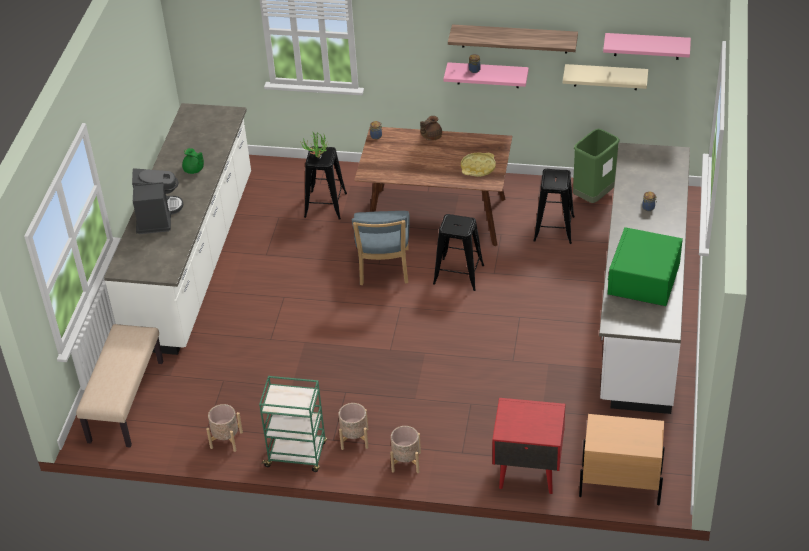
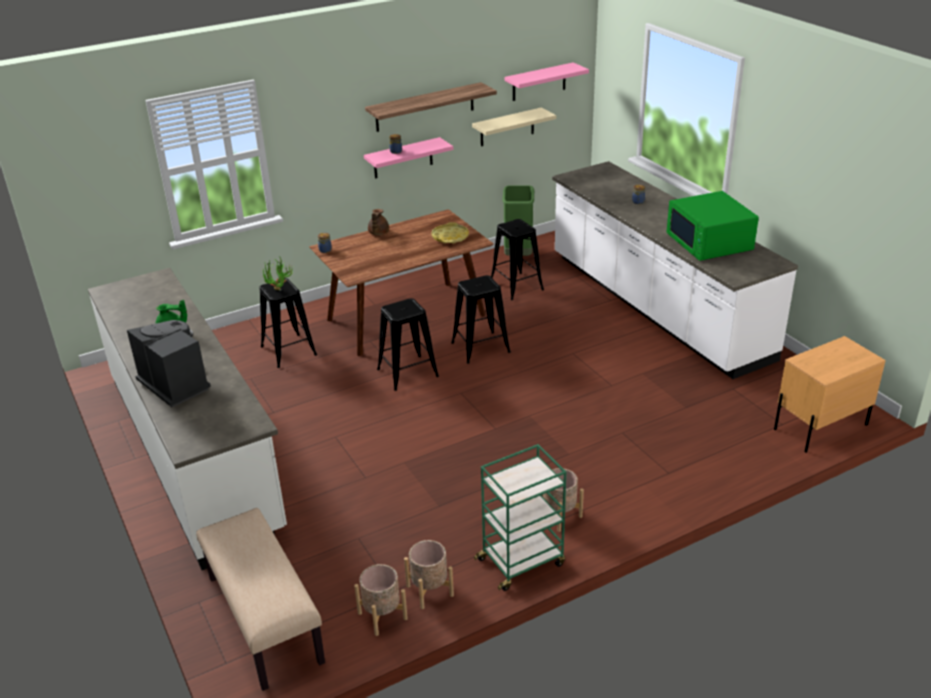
camera: 40 degrees left, 10 degrees down
blue chair [352,211,410,285] -> black stool [377,298,439,391]
beige planter [390,426,421,473] -> beige planter moved to [354,564,408,636]
red nightstand [492,398,565,494] -> none

